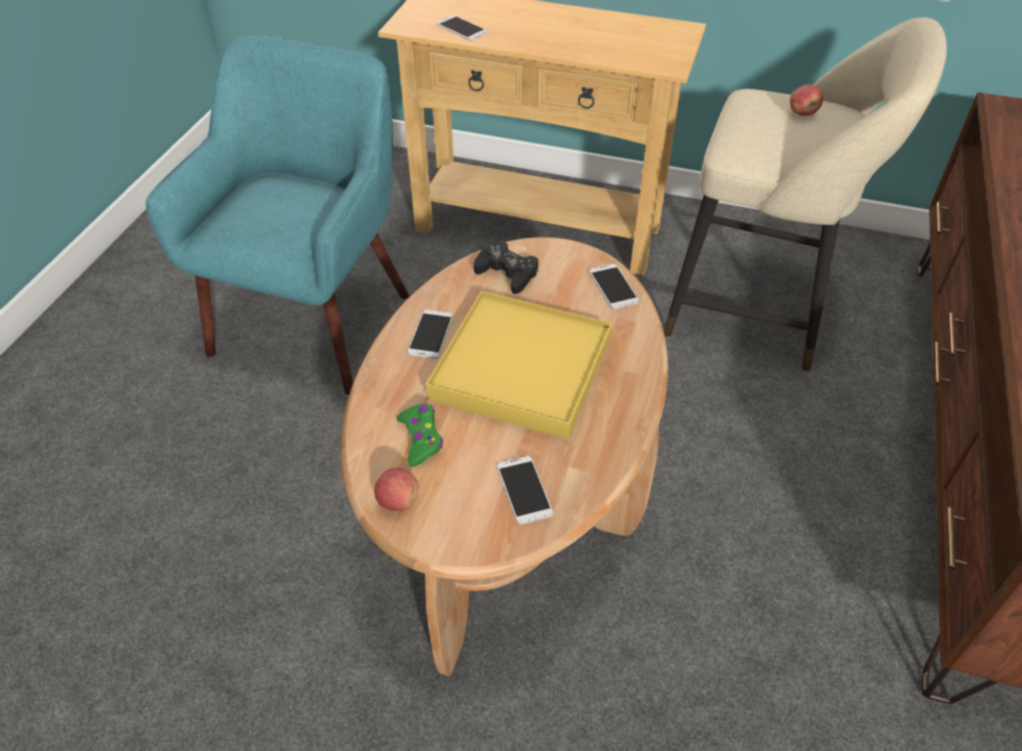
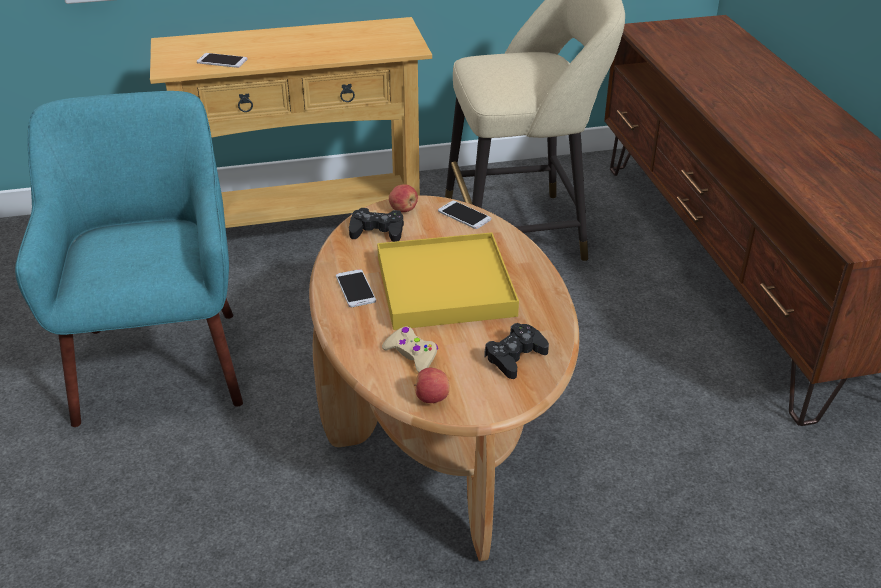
camera: 30 degrees left, 10 degrees down
green game controller [397,404,443,467] -> beige game controller [382,326,438,372]
phone [497,456,553,525] -> black game controller [484,323,549,379]
apple [790,85,823,116] -> apple moved to [389,184,418,212]

